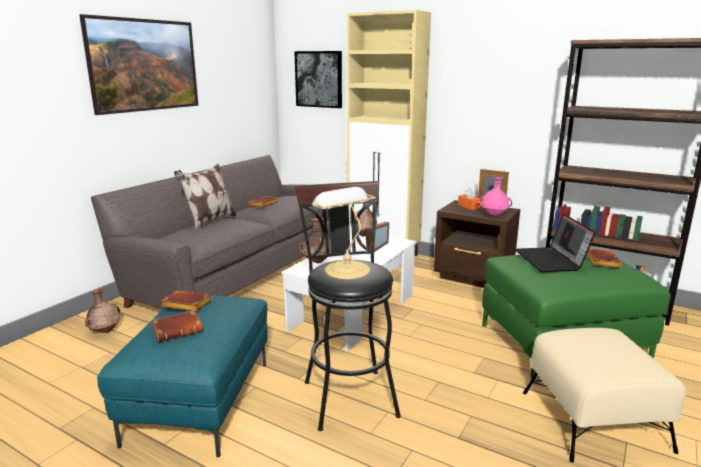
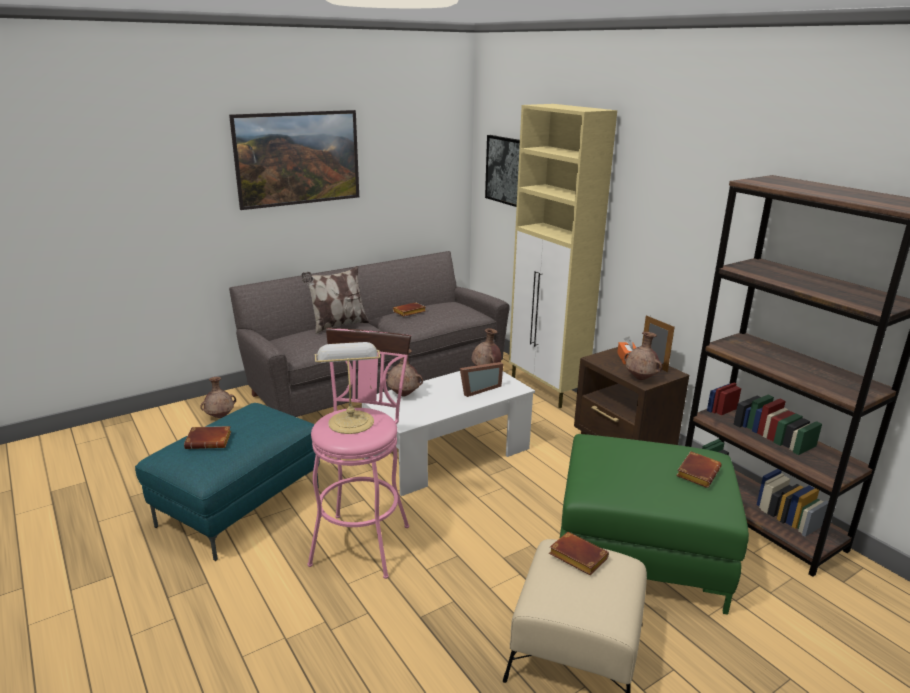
camera: 25 degrees right, 5 degrees up
brown book [161,290,212,312] -> brown book moved to [549,532,609,575]
black stool [295,181,401,431] -> pink stool [307,328,411,579]
pink vase [479,177,512,217] -> brown vase [624,332,662,380]
laptop [515,214,596,272] -> none

